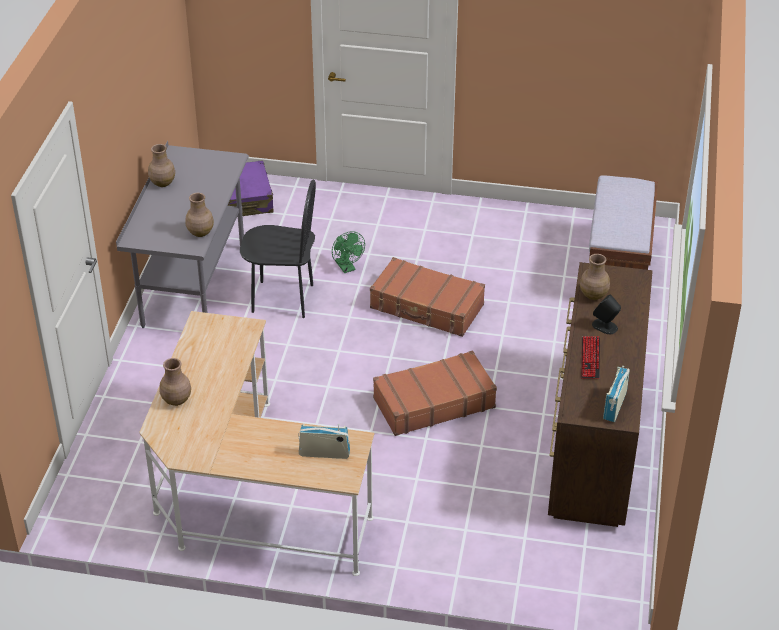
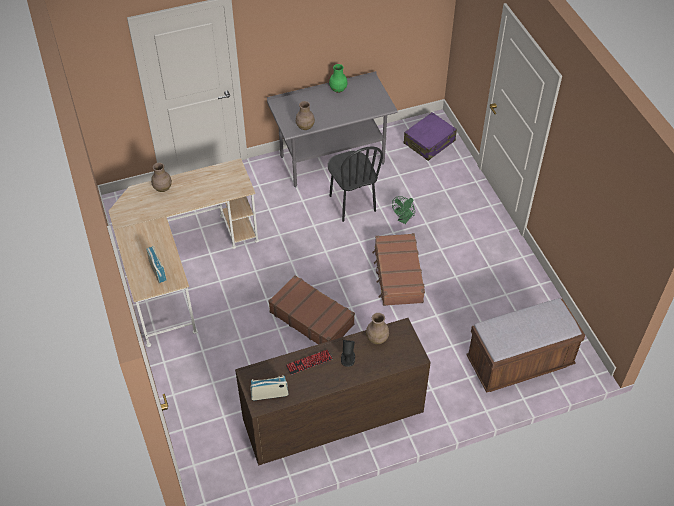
camera: 60 degrees right, 10 degrees up
brown vase [148,144,175,187] -> green vase [329,64,348,93]

